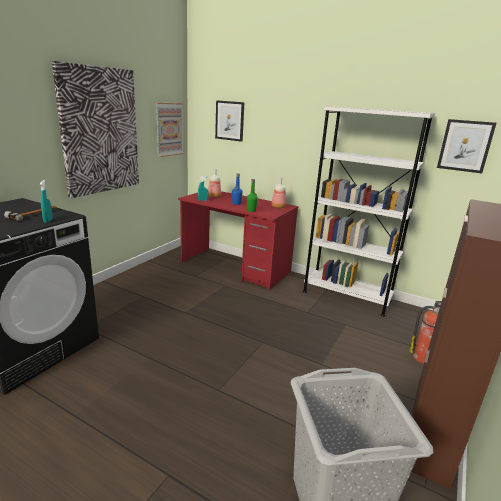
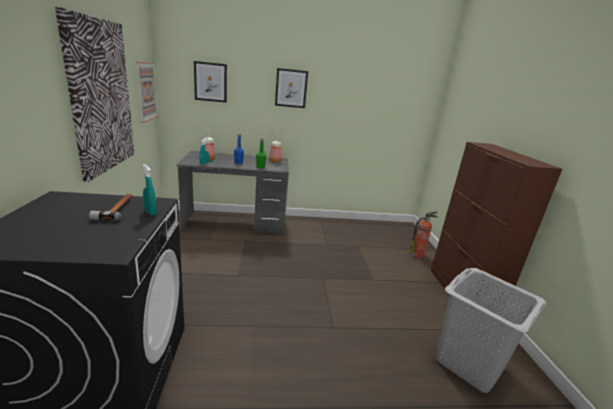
camera: 35 degrees left, 0 degrees up
red desk [178,191,298,290] -> grey desk [177,151,289,235]
white bookcase [303,106,435,316] -> none
picture [437,119,496,173] -> picture moved to [275,68,308,108]

